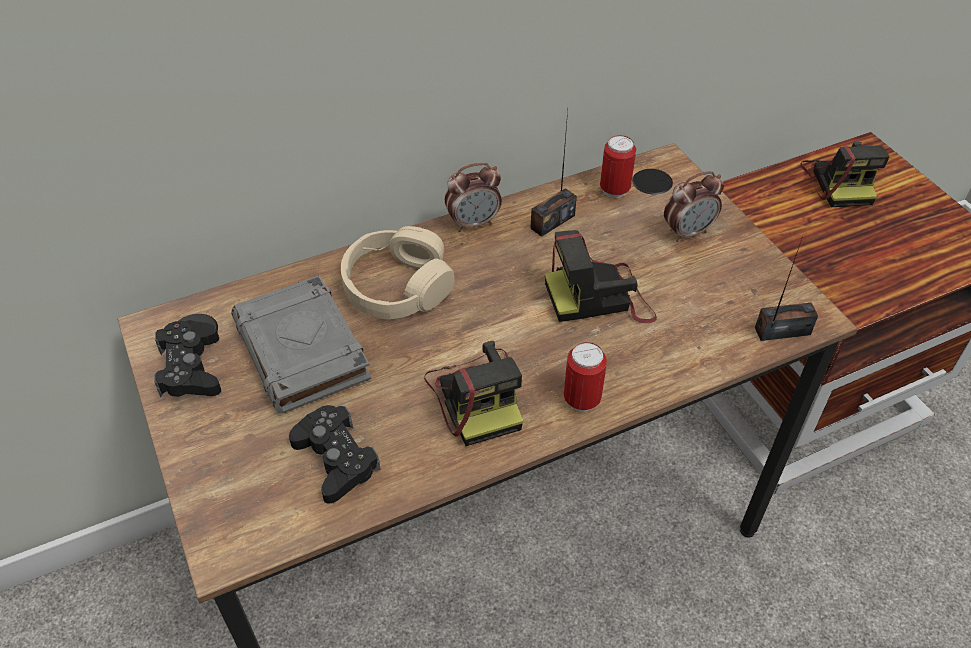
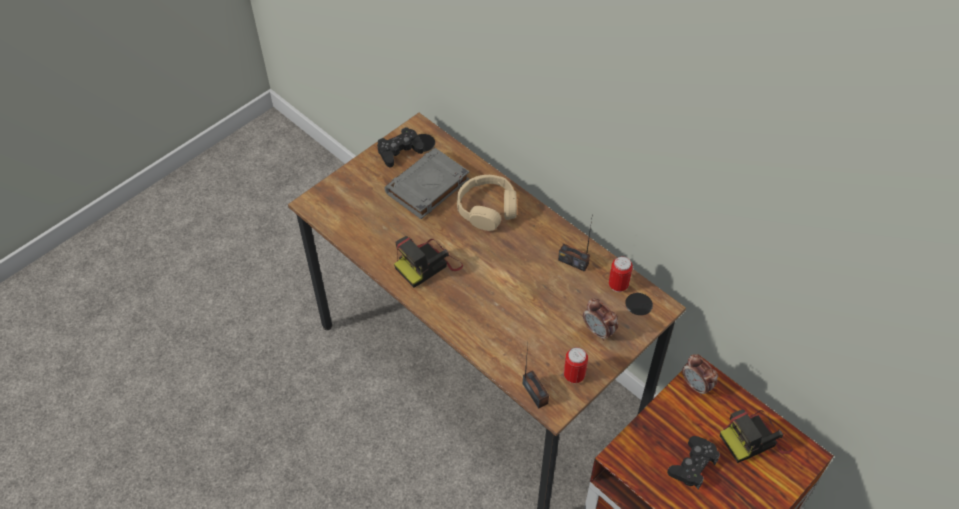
camera: 70 degrees right, 5 degrees up
black game controller [289,405,381,504] -> black game controller moved to [667,436,720,489]
alarm clock [445,163,502,232] -> alarm clock moved to [682,354,718,396]
camera [545,230,657,323] -> none
can [564,342,607,412] -> can moved to [564,347,588,383]

